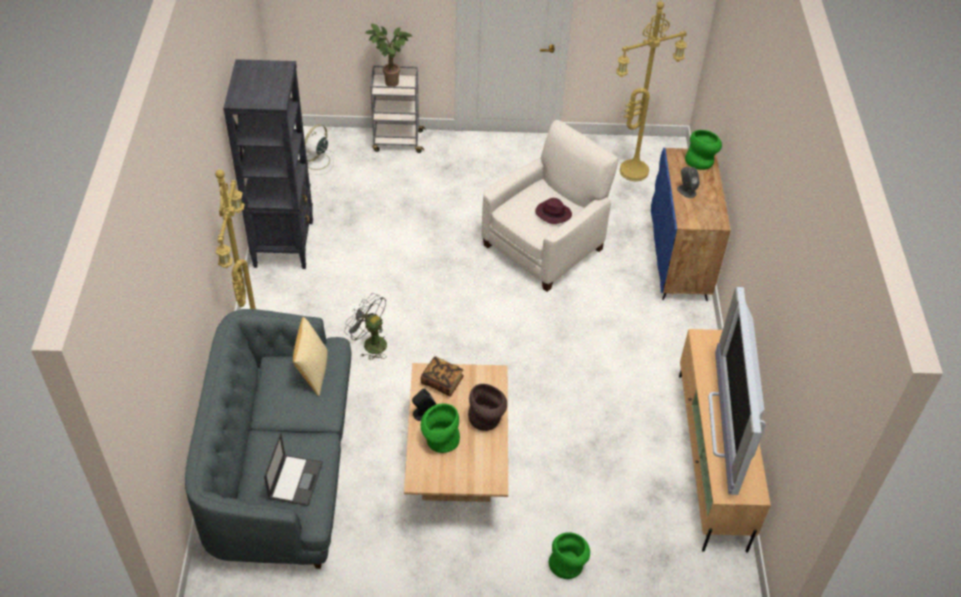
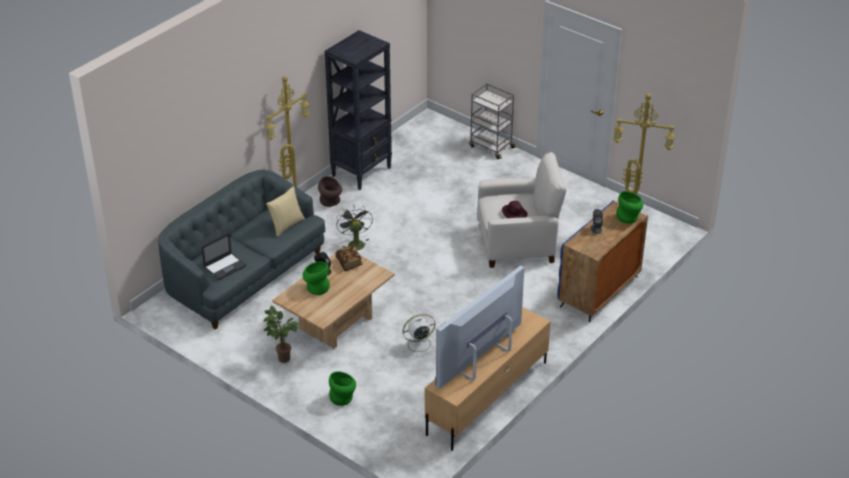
camera: 40 degrees right, 10 degrees down
white fan [299,124,335,175] -> white fan moved to [402,314,436,357]
potted plant [365,24,412,86] -> potted plant moved to [263,306,299,363]
brown vase [468,384,507,431] -> brown vase moved to [318,176,342,207]

